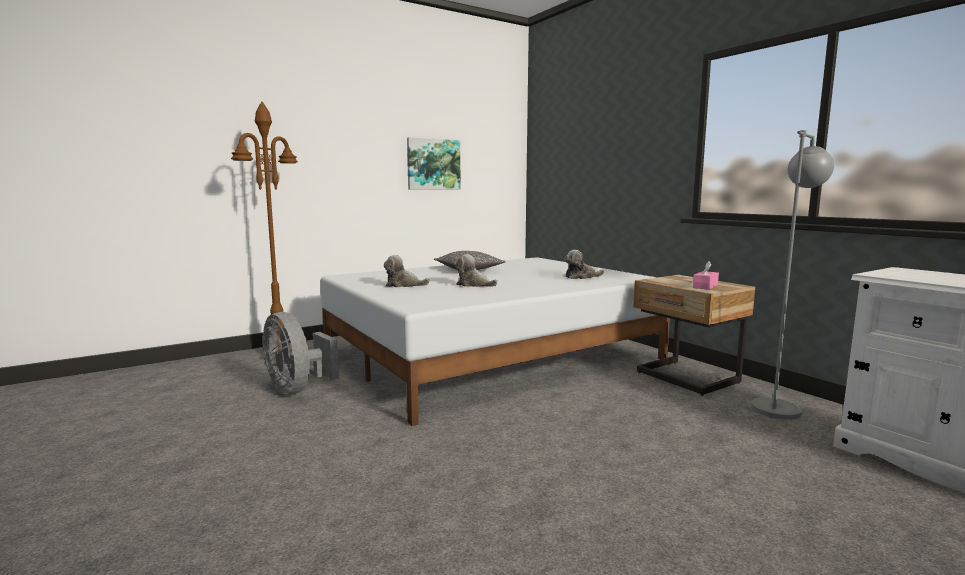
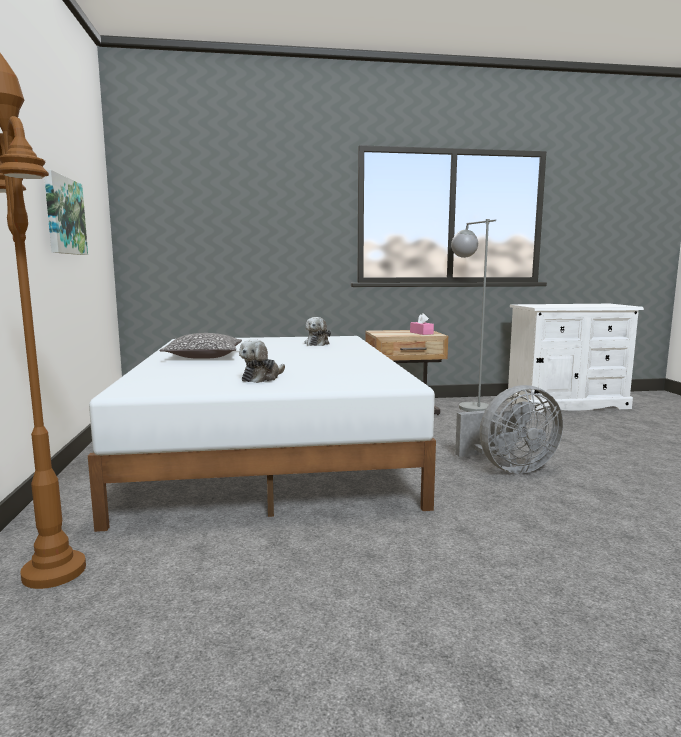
camera: 65 degrees left, 0 degrees up
grey fan [262,312,339,395] -> grey fan moved to [455,385,563,474]
plush toy [455,254,498,287] -> none

